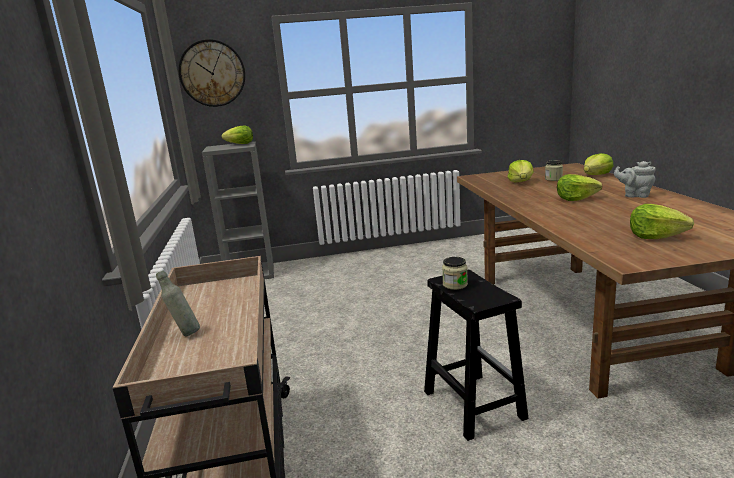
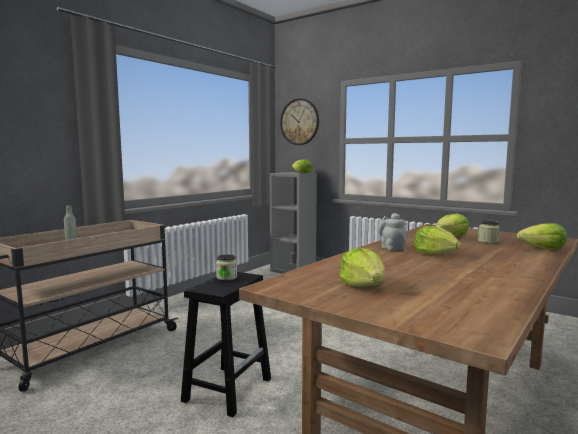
camera: 45 degrees right, 10 degrees down
grey teapot [614,161,656,198] -> grey teapot moved to [379,213,406,251]

